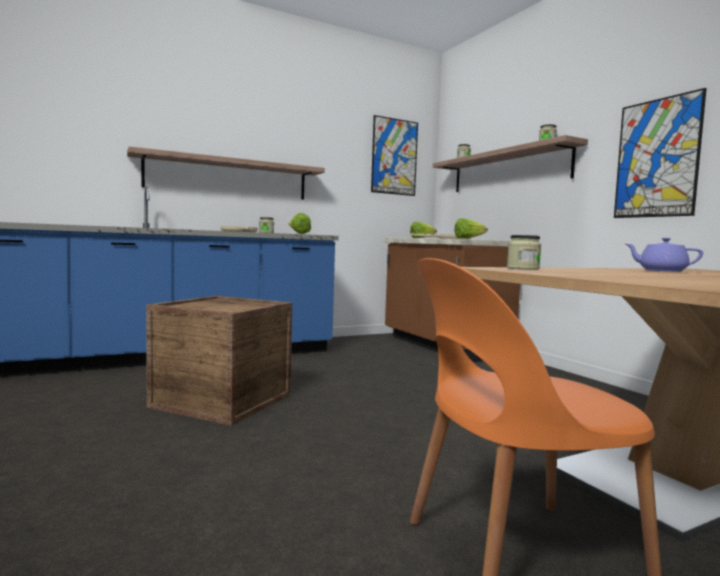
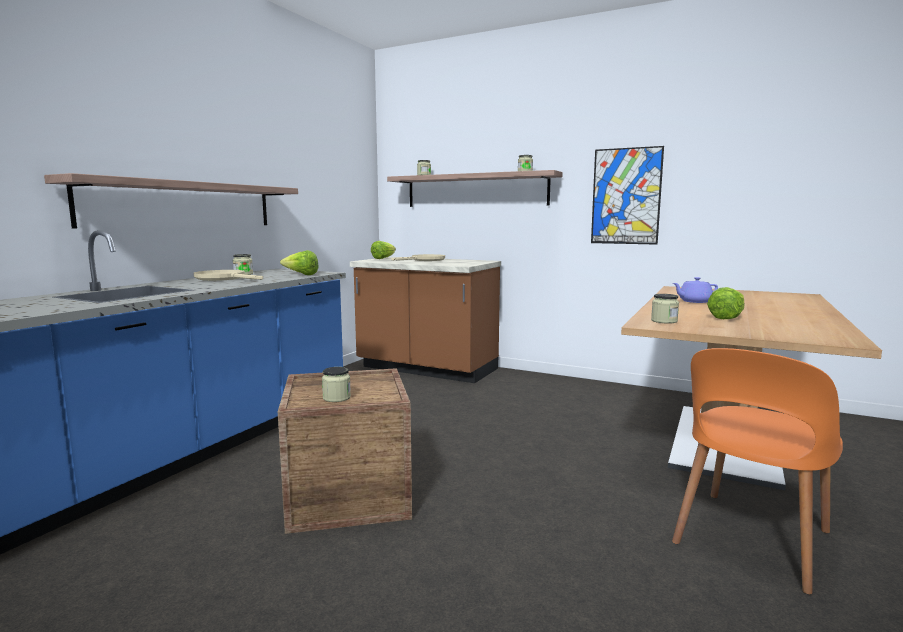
camera: 35 degrees left, 5 degrees up
picture [371,115,418,196] -> none
lettuce [454,218,488,239] -> lettuce moved to [707,287,744,319]
none -> jar [322,367,351,402]

